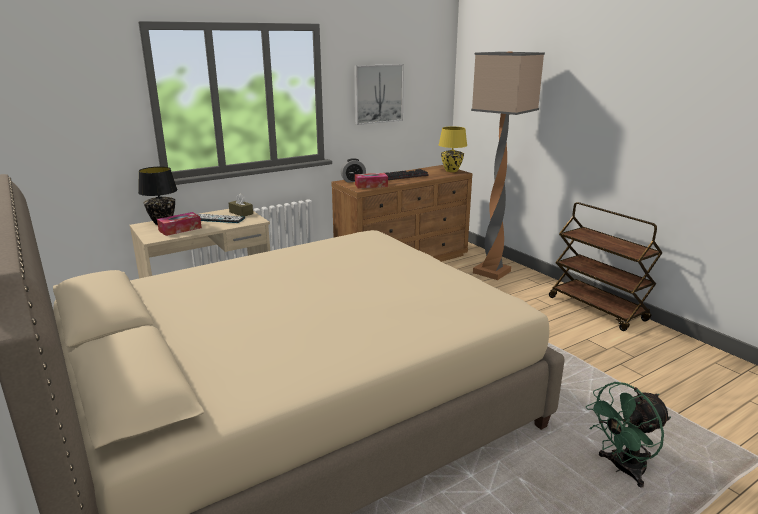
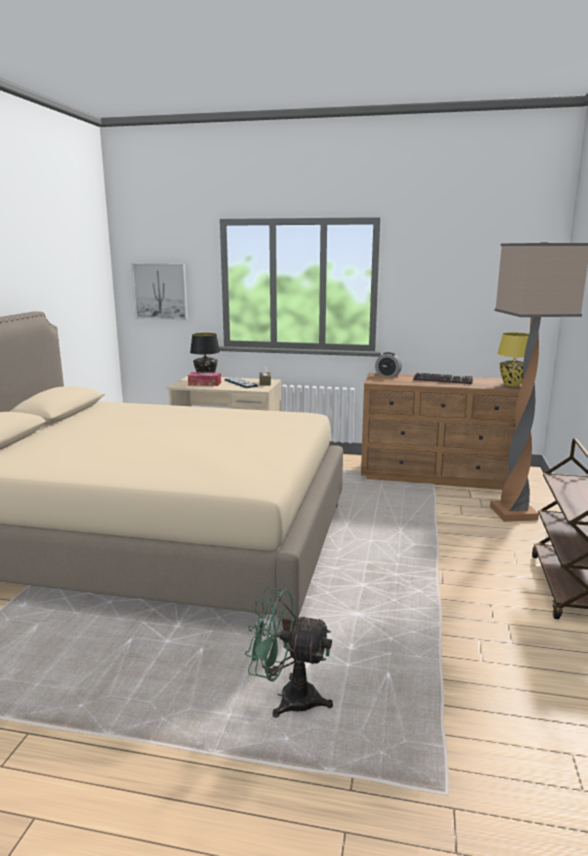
camera: 45 degrees right, 5 degrees down
picture [354,64,404,125] -> picture moved to [131,263,188,320]
tissue box [355,173,388,188] -> none

